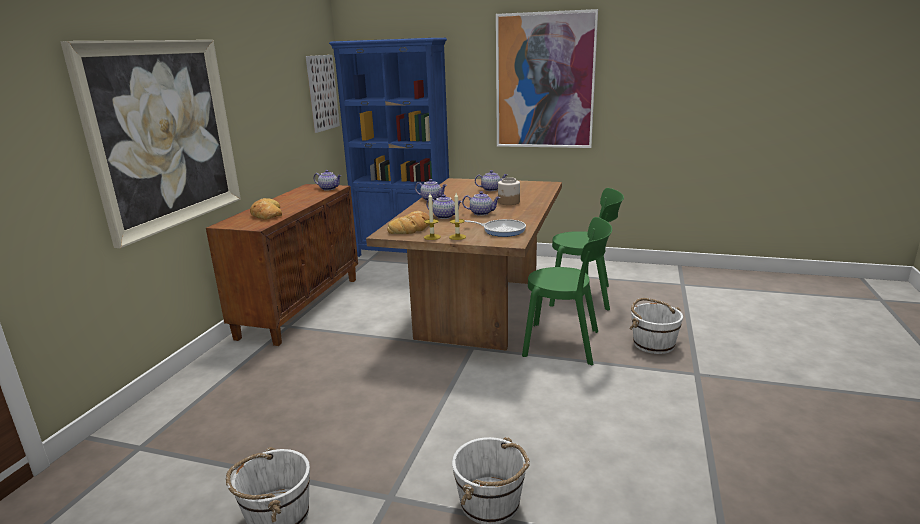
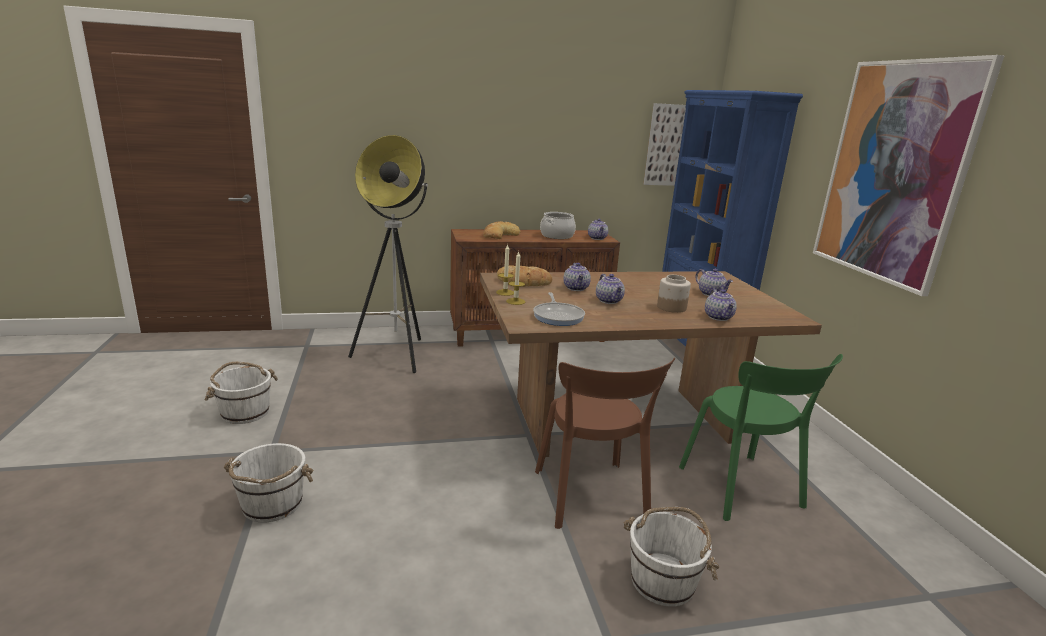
camera: 60 degrees right, 0 degrees up
picture [60,40,241,248] -> none
teapot [415,179,447,201] -> teapot moved to [705,289,737,321]
green chair [522,217,612,365] -> brown chair [535,358,675,529]
none -> floor lamp [348,135,428,373]
none -> cooking pot [540,212,576,239]

